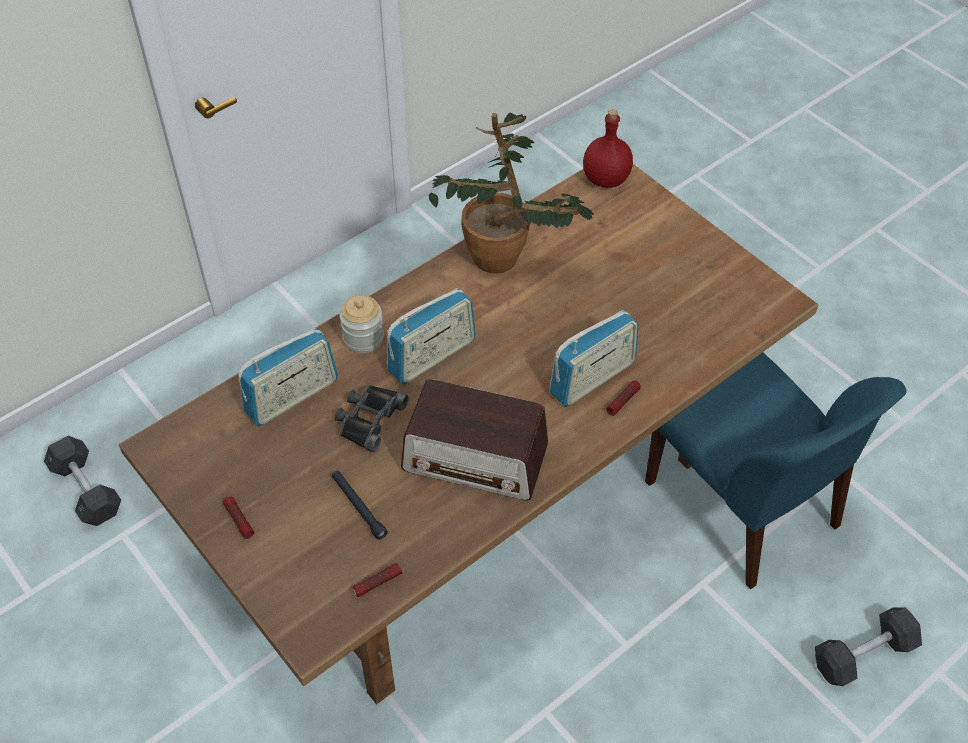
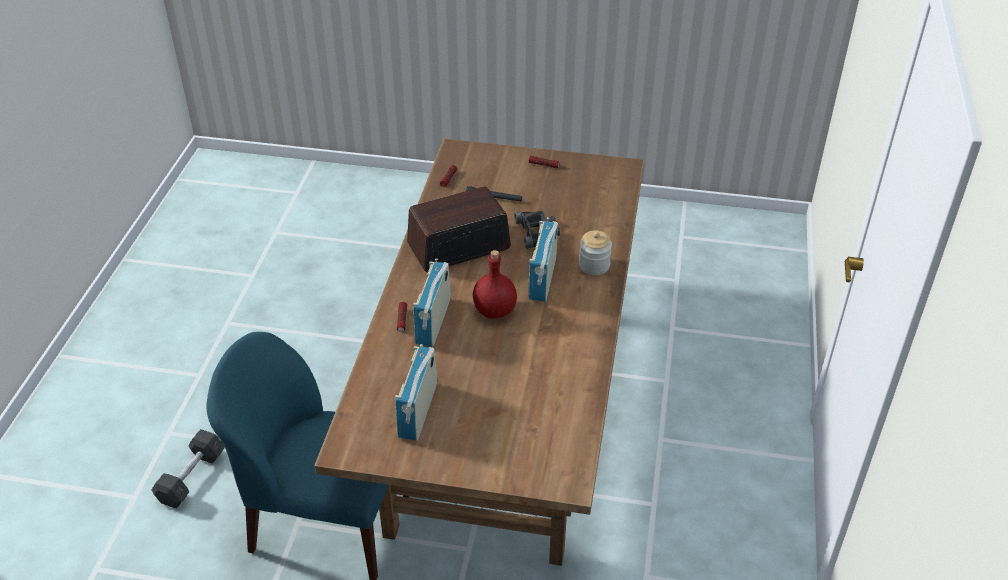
camera: 140 degrees right, 10 degrees down
grey dumbbell [44,436,121,526] -> none
radio [238,328,338,426] -> radio moved to [395,344,437,441]
potted plant [429,113,594,274] -> none
red bottle [583,109,633,188] -> red bottle moved to [473,250,517,319]

